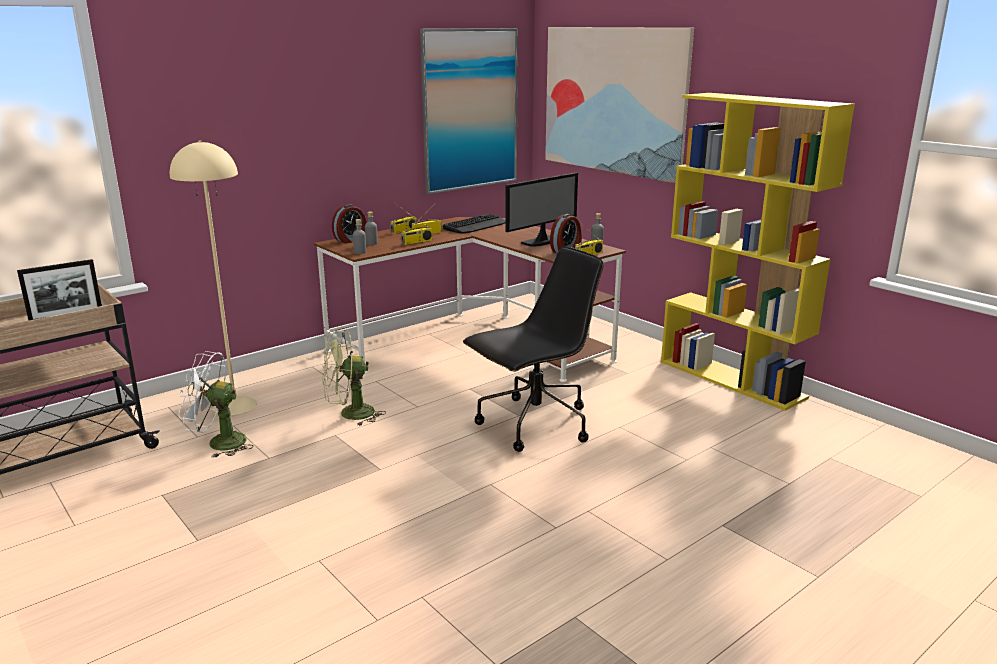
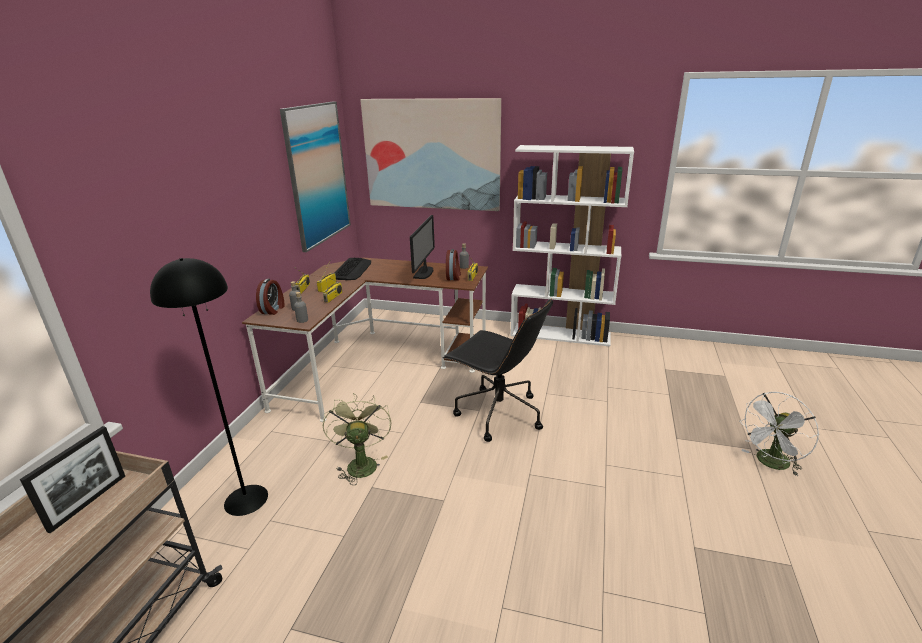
camera: 35 degrees left, 5 degrees up
beige floor lamp [170,140,257,415] -> black floor lamp [150,258,268,516]
white fan [179,351,254,458] -> white fan moved to [740,392,819,476]
green fan [323,329,386,426] -> green fan turned 135 degrees clockwise [323,393,391,485]
black office chair [463,247,604,452] -> black office chair turned 105 degrees clockwise [443,299,553,442]
yellow bookcase [661,93,855,411] -> white bookcase [510,145,634,346]

